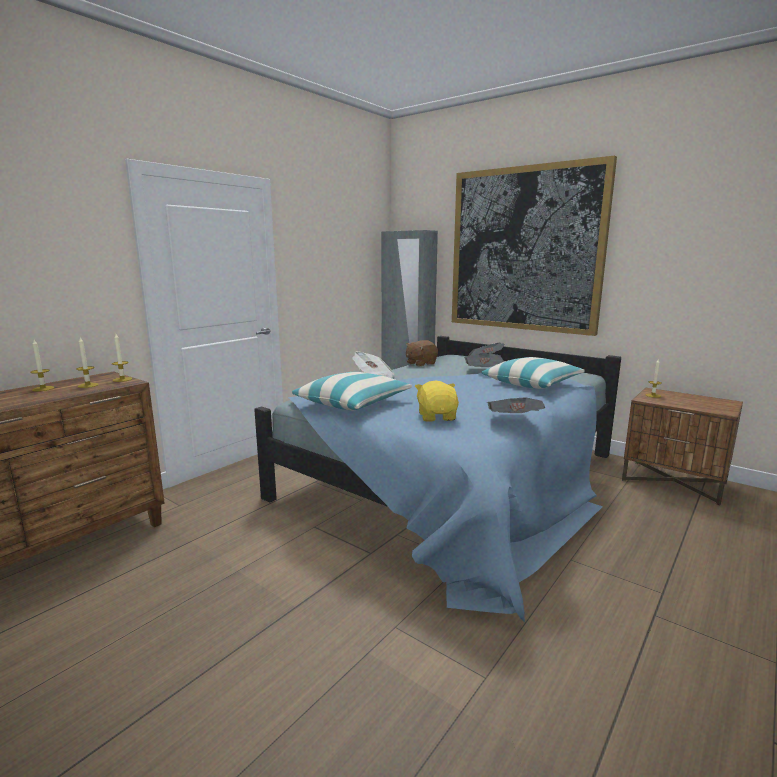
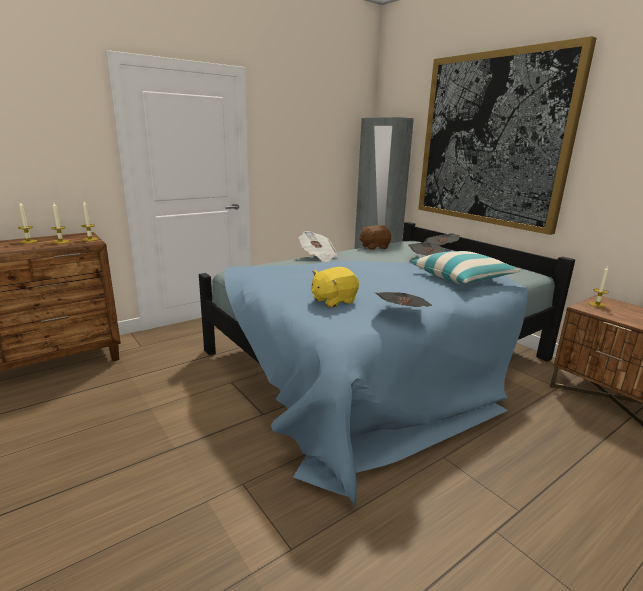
camera: 15 degrees right, 5 degrees up
pillow [292,372,412,410] -> none
yellow plush toy [415,380,459,422] -> yellow plush toy turned 135 degrees counterclockwise [311,267,359,308]

